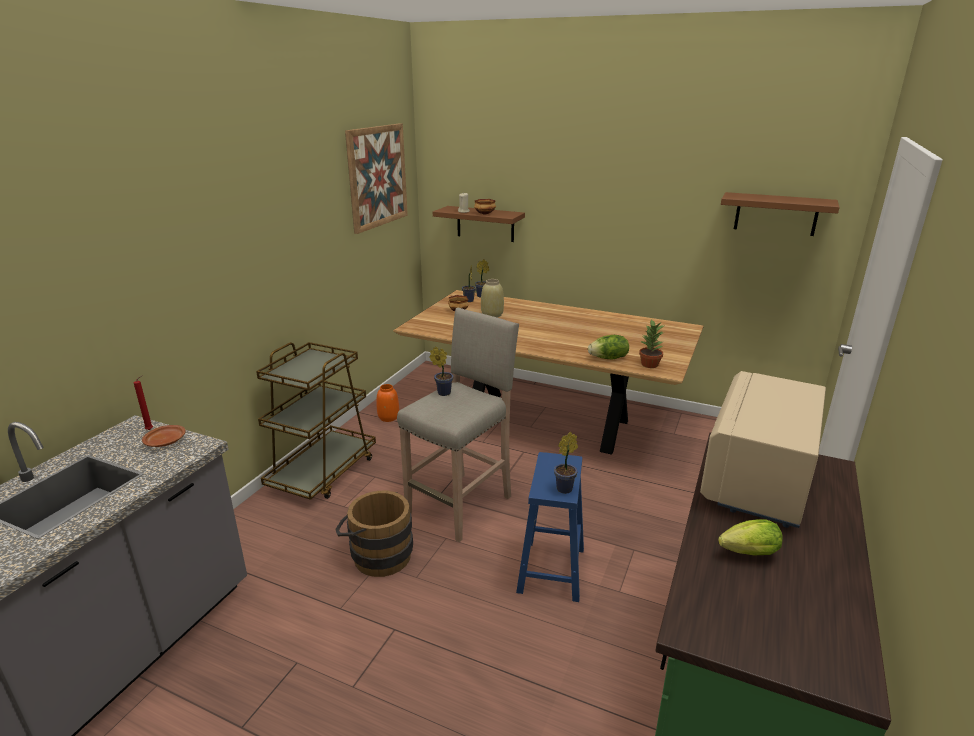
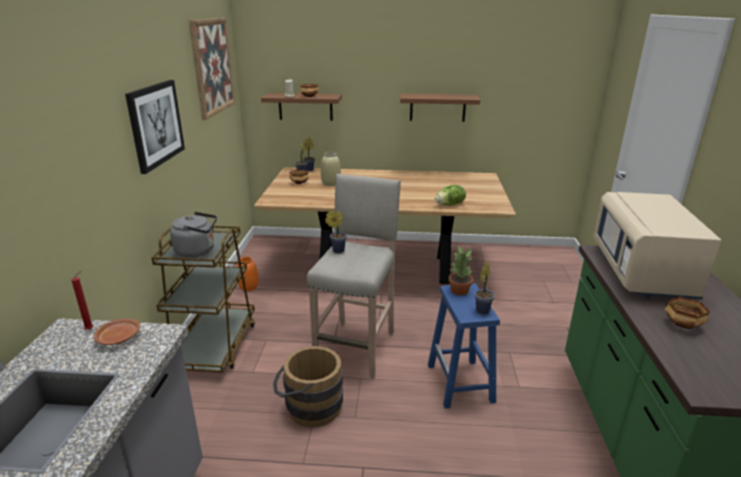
camera: 20 degrees left, 0 degrees up
potted plant [639,319,665,368] -> potted plant moved to [449,246,473,295]
lettuce [718,519,783,556] -> bowl [665,296,710,329]
brown shelf [721,192,840,236] -> brown shelf moved to [400,93,480,122]
none -> picture [125,80,185,174]
none -> grey kettle [170,212,217,258]

